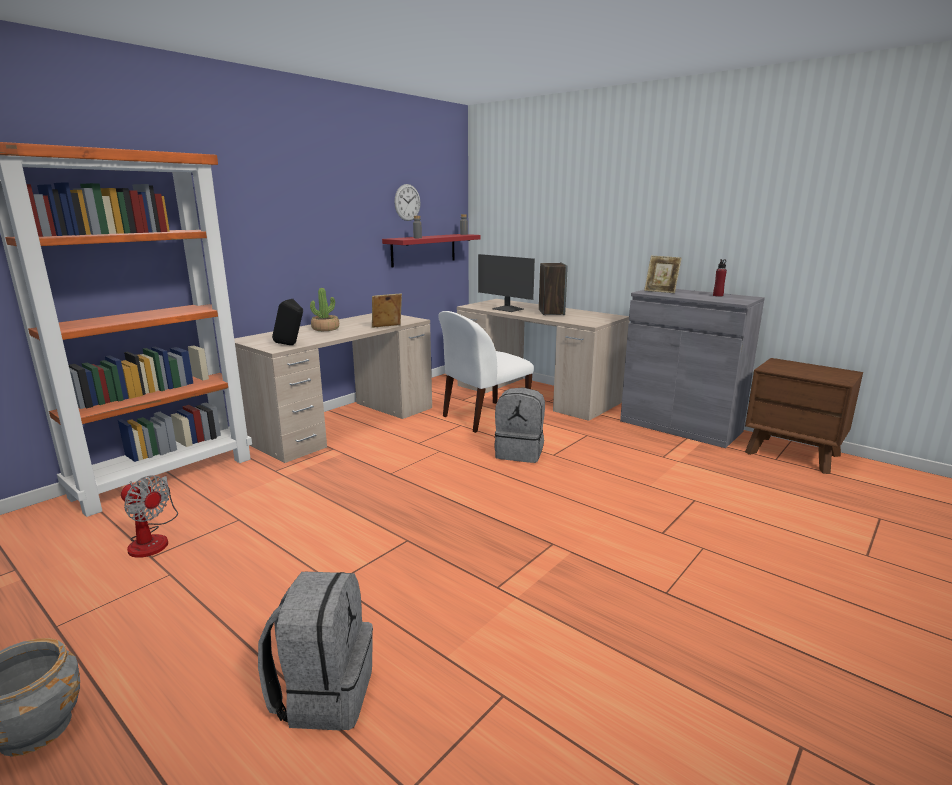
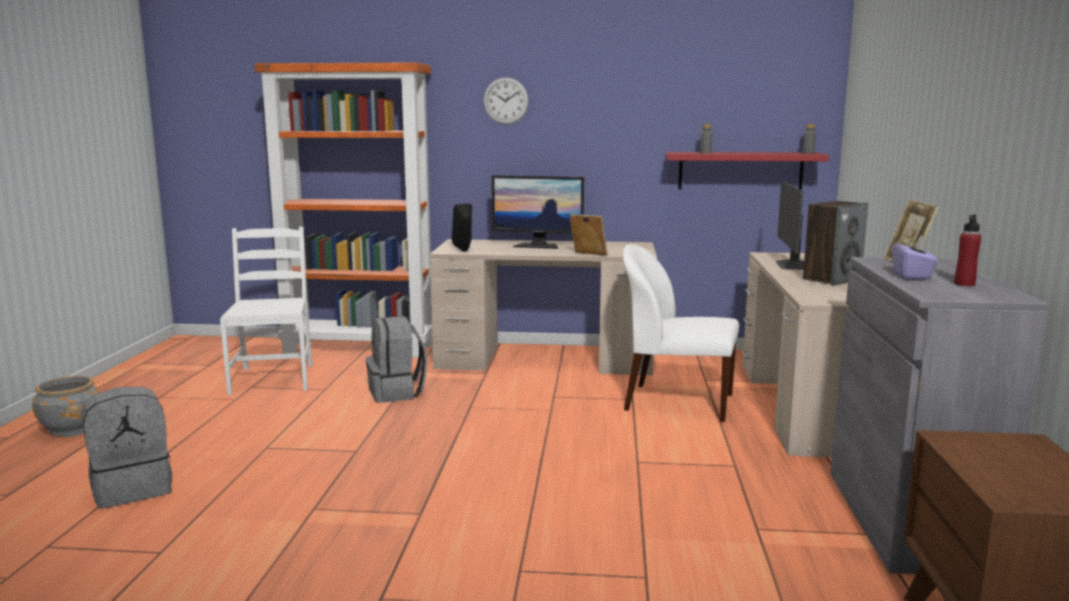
camera: 55 degrees right, 5 degrees down
fan [121,475,178,558] -> white chair [220,227,312,395]
potted plant [310,288,339,331] -> monitor [492,175,584,249]
wall clock [394,184,421,221] -> wall clock moved to [483,77,529,124]
grey backpack [494,387,545,463] -> grey backpack moved to [366,316,427,403]
none -> purple tissue box [893,235,938,280]

